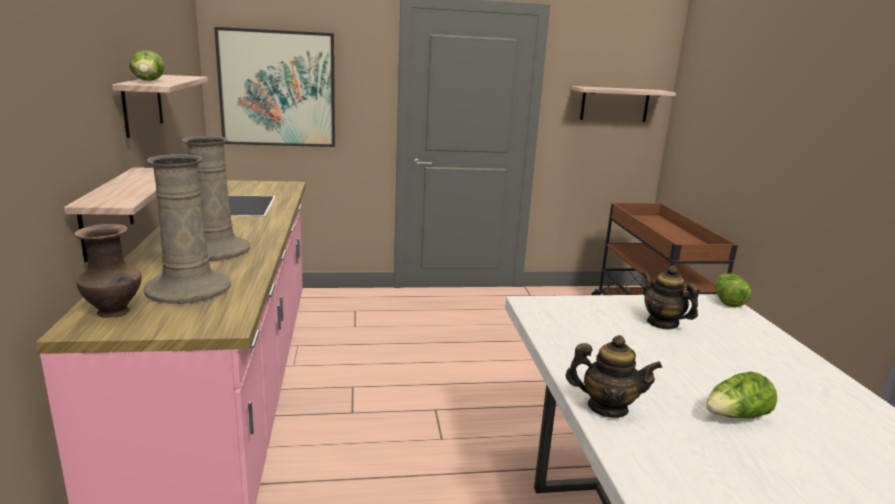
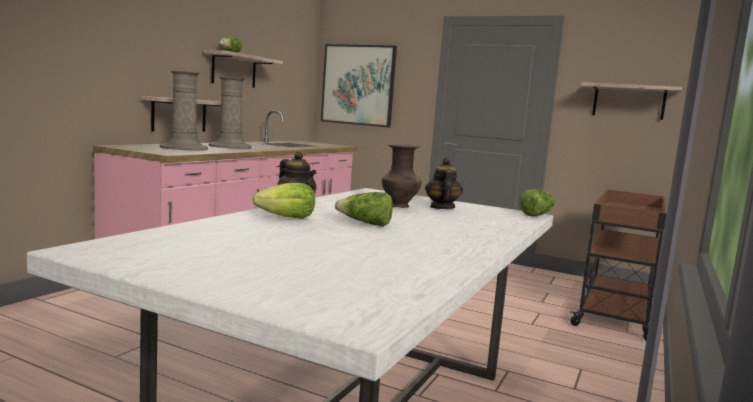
camera: 35 degrees right, 10 degrees down
brown vase [74,224,142,318] -> brown vase moved to [382,144,422,208]
none -> lettuce [253,183,315,219]

